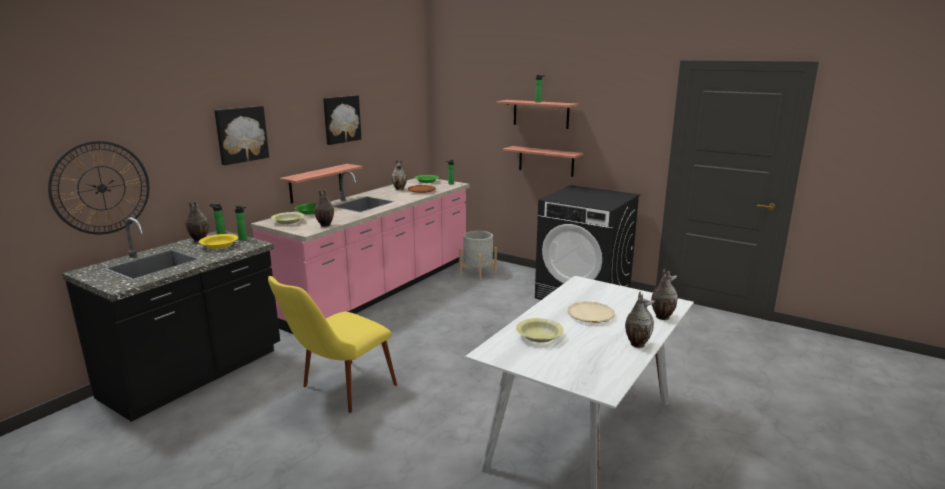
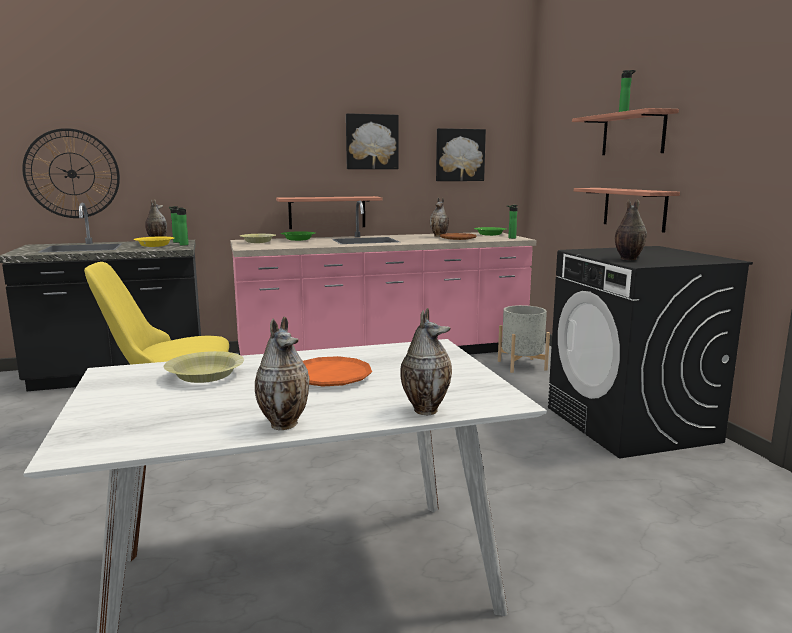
camera: 40 degrees right, 5 degrees down
picture [214,106,269,165] -> picture moved to [436,128,486,181]
vase [315,188,334,227] -> vase moved to [615,199,647,260]
beige plate [567,301,615,323] -> orange plate [303,356,372,386]

